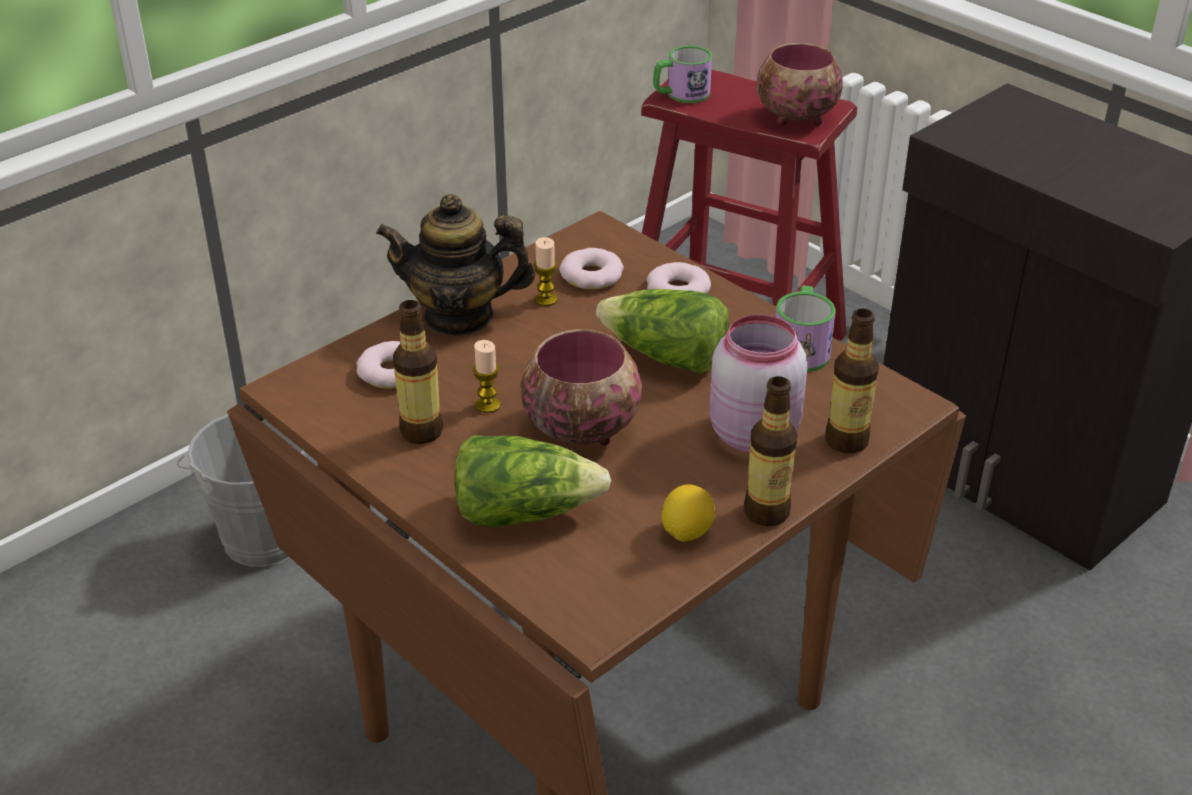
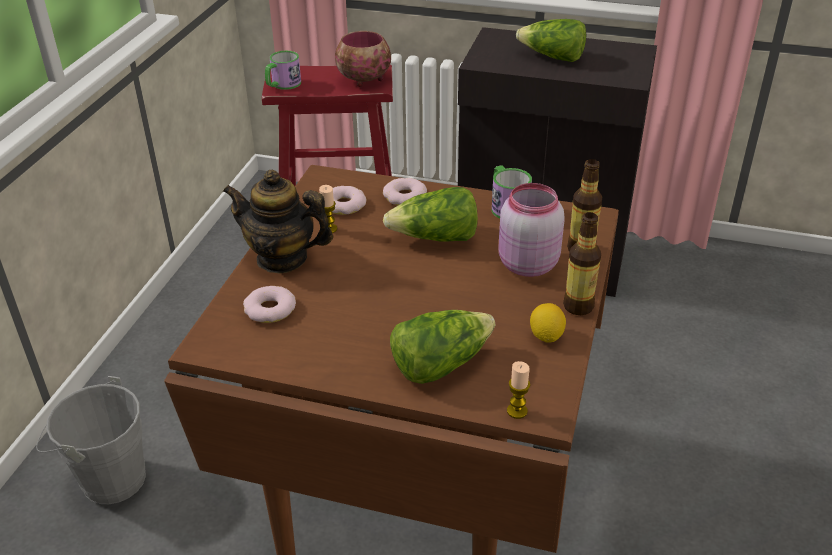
camera: 30 degrees left, 0 degrees up
teapot [376,194,536,336] -> teapot turned 45 degrees clockwise [223,170,333,273]
bottle [393,300,443,444] -> none
candle [473,340,501,413] -> candle moved to [507,361,530,419]
bowl [521,329,642,446] -> none
none -> lettuce [516,19,586,62]

